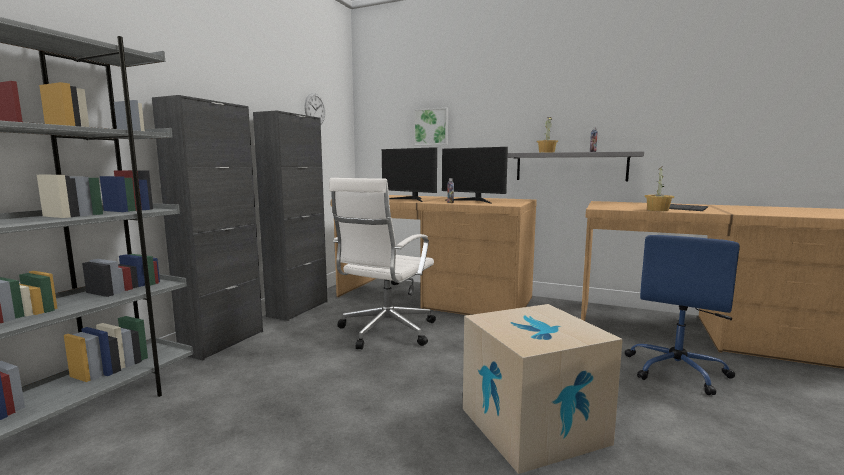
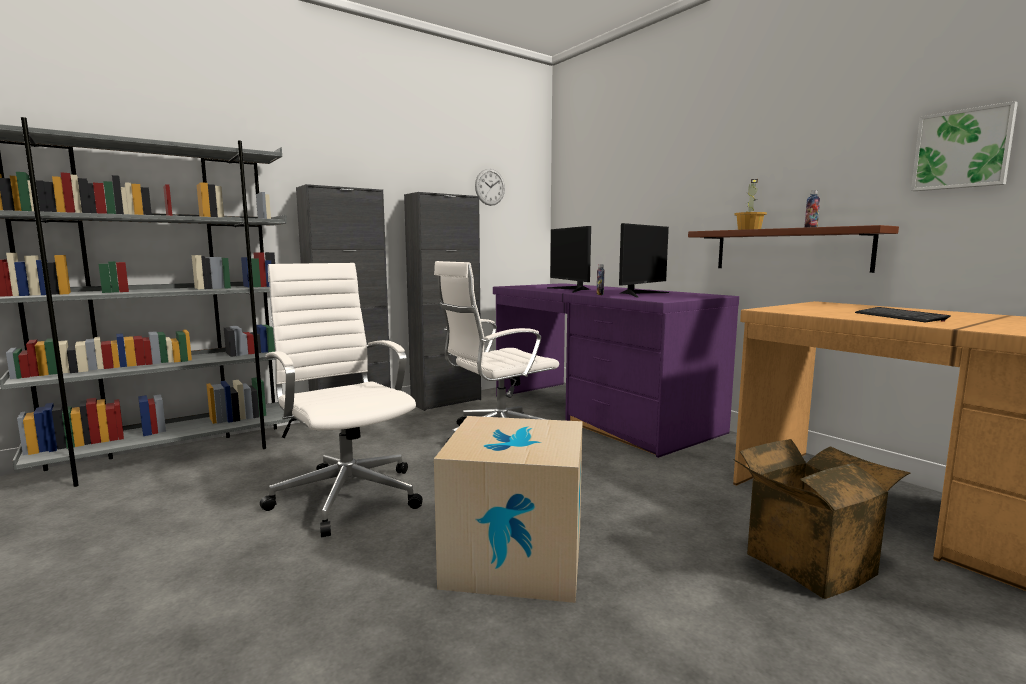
camera: 30 degrees right, 0 degrees up
brown desk [331,195,537,315] -> purple desk [493,283,739,458]
picture [414,107,448,145] -> picture moved to [911,101,1018,191]
monitor [442,147,508,203] -> monitor turned 120 degrees counterclockwise [619,223,669,297]
grey shelf [508,151,644,181] -> brown shelf [688,225,899,273]
blue office chair [625,235,740,395] -> cardboard box [733,439,911,599]
potted plant [644,166,674,211] -> none
none -> white office chair [260,263,423,537]

